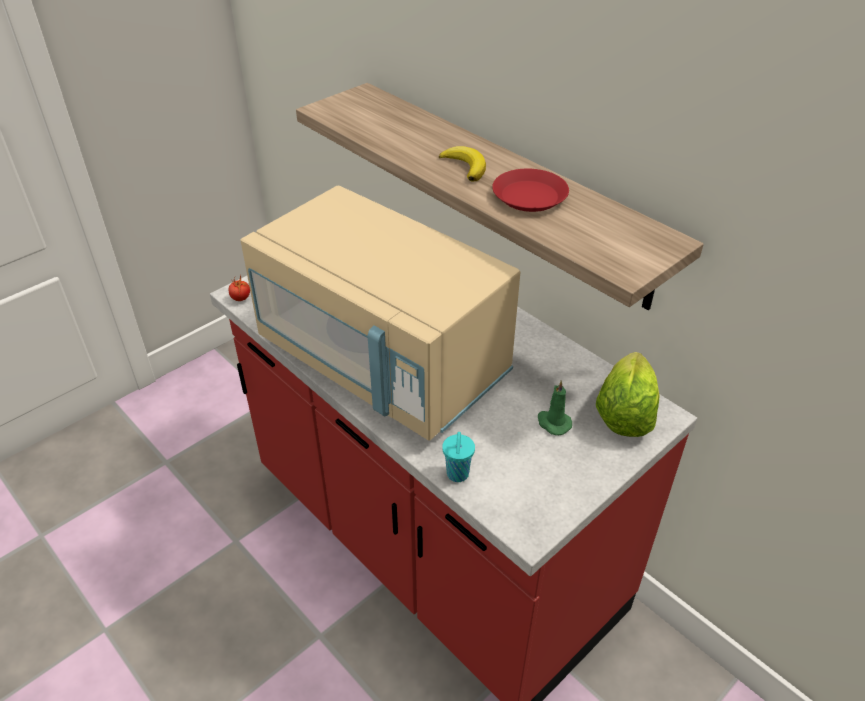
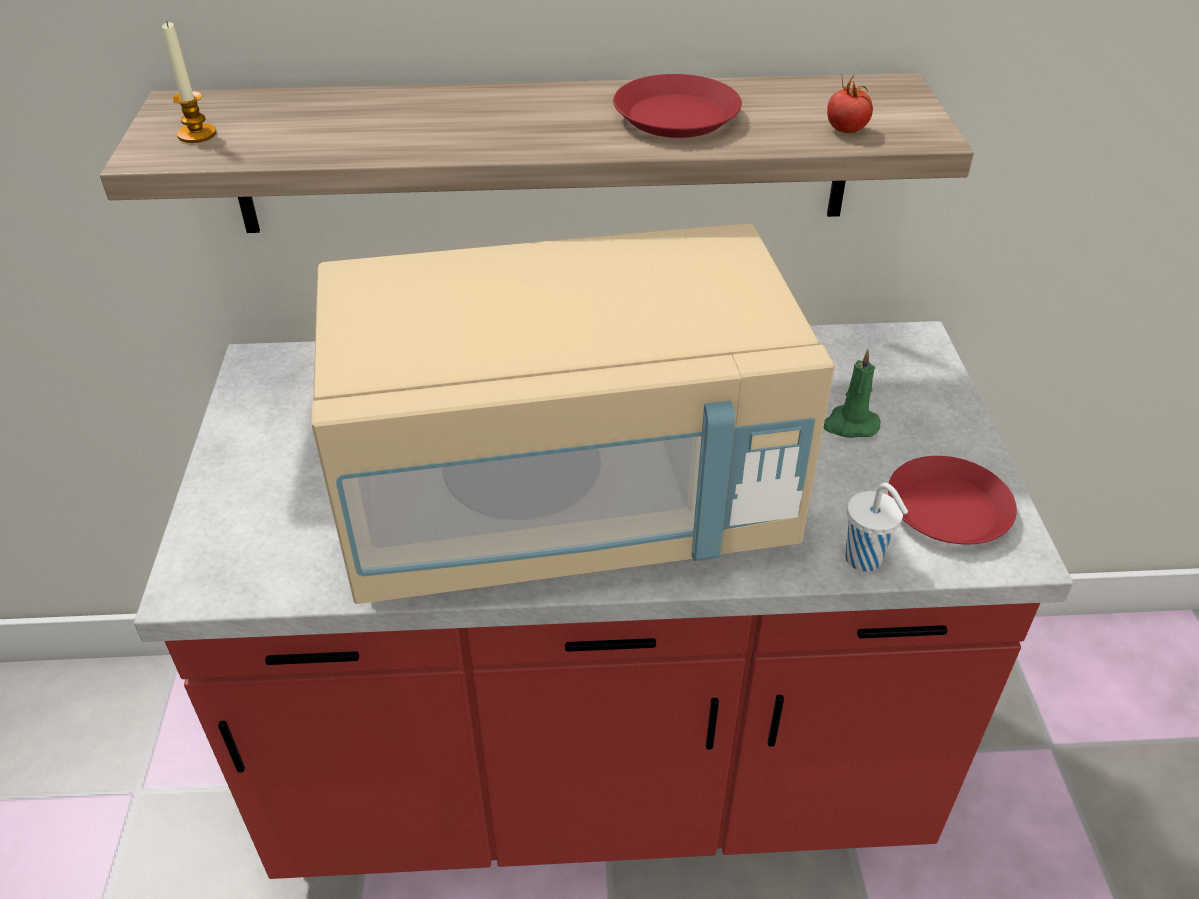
camera: 50 degrees left, 0 degrees up
tomato [228,274,250,301] -> tomato moved to [827,74,873,133]
banana [439,146,486,181] -> none
turquoise cup [442,432,475,482] -> white cup [845,483,908,572]
lettuce [596,352,659,437] -> none
none -> candle [162,20,217,143]
none -> red plate [888,456,1017,544]

